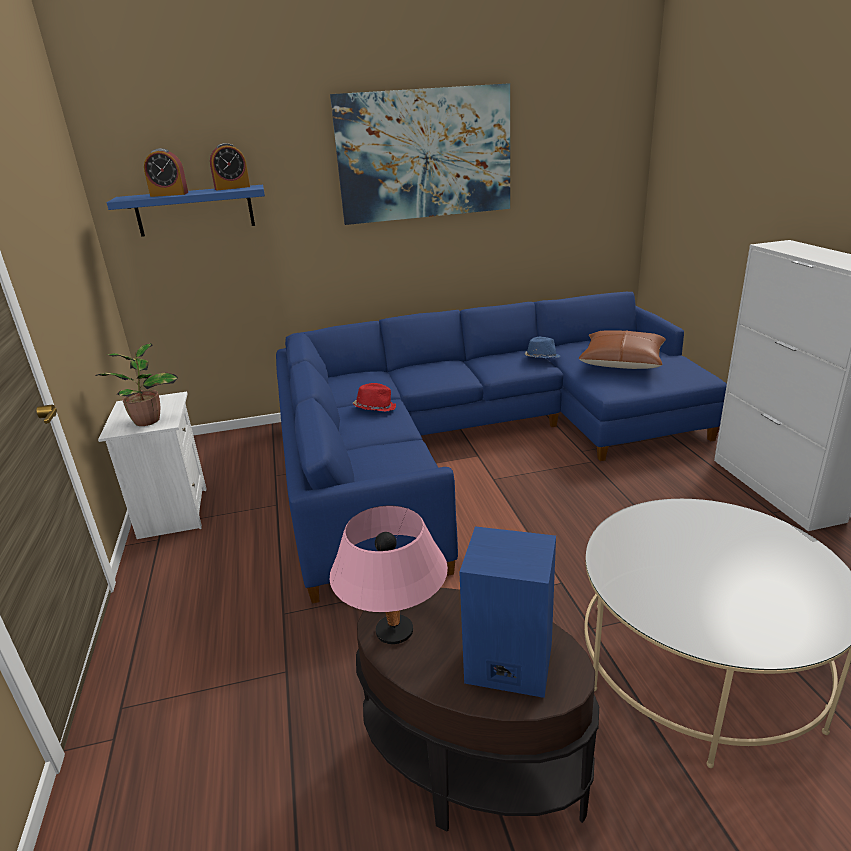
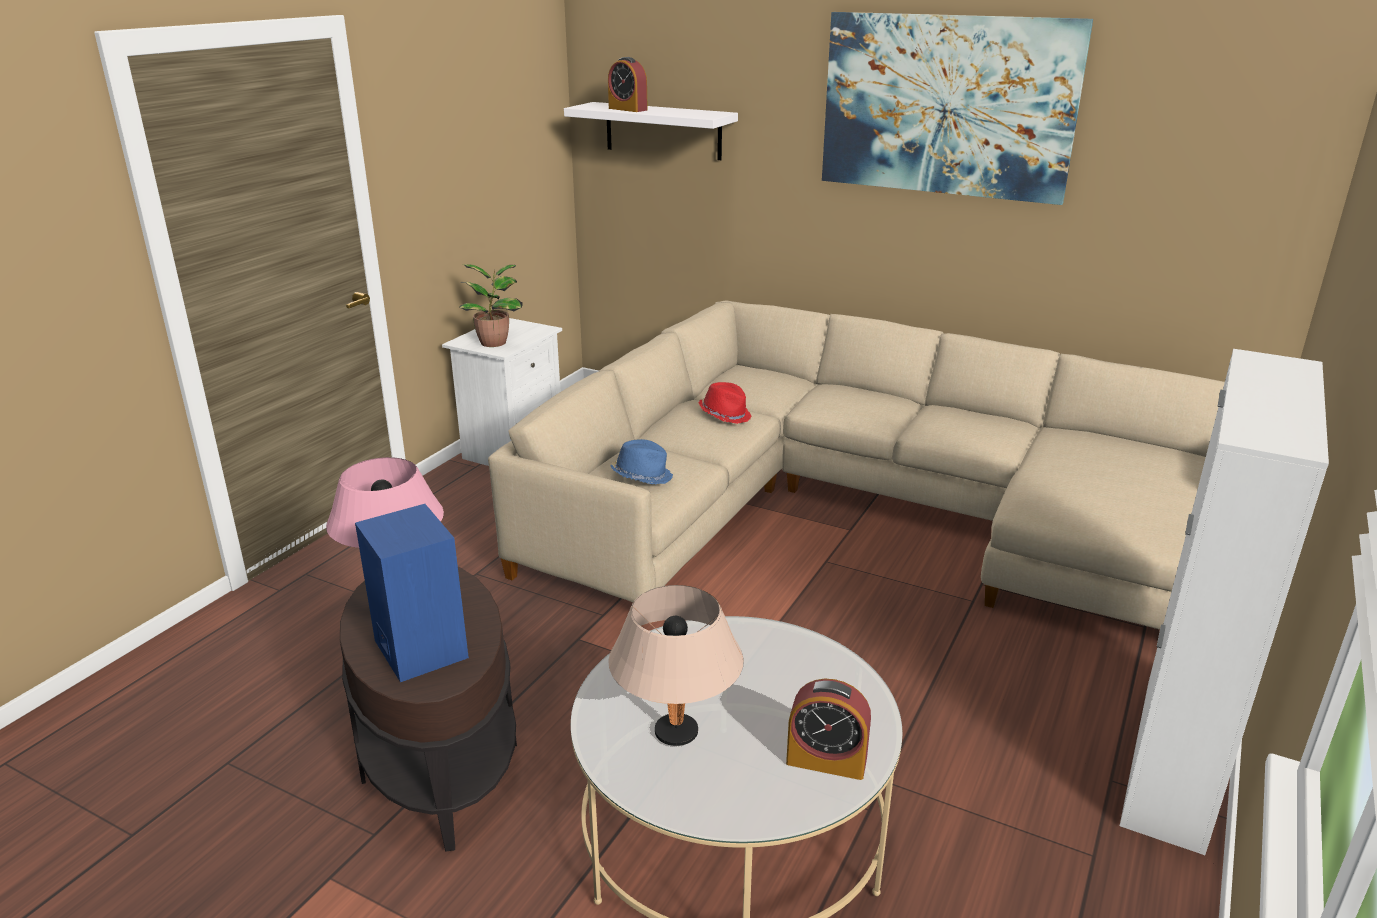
camera: 40 degrees right, 0 degrees up
blue shelf [107,185,265,237] -> white shelf [564,102,738,160]
alarm clock [210,143,250,190] -> alarm clock moved to [786,679,871,780]
blue sofa [276,292,727,604] -> beige sofa [488,301,1225,630]
blue hat [525,337,560,358] -> blue hat moved to [611,439,674,485]
brown pillow [578,331,666,369] -> none
none -> beige table lamp [609,585,744,746]

